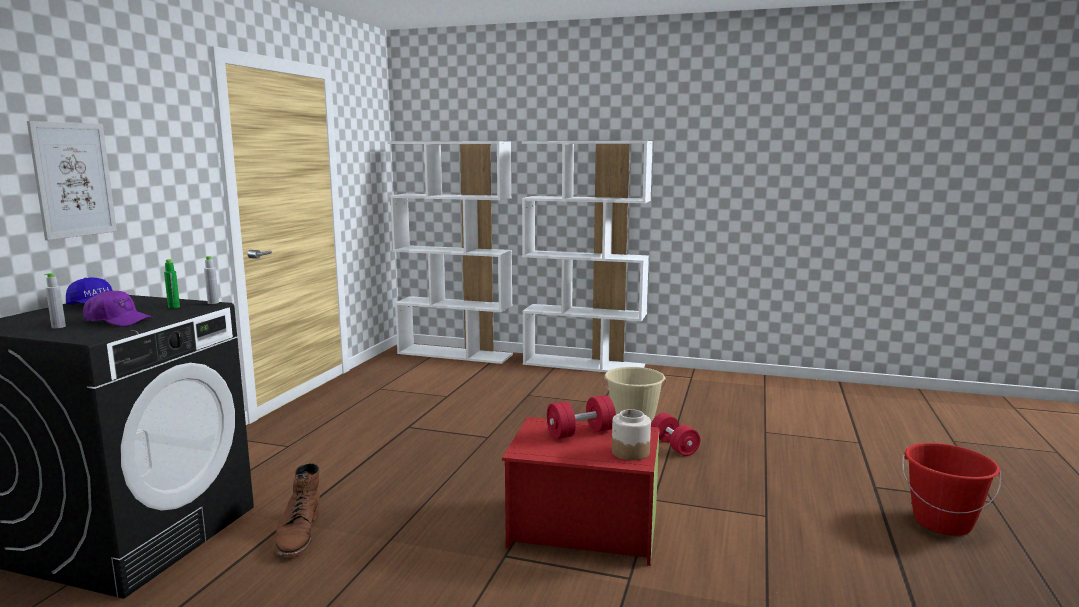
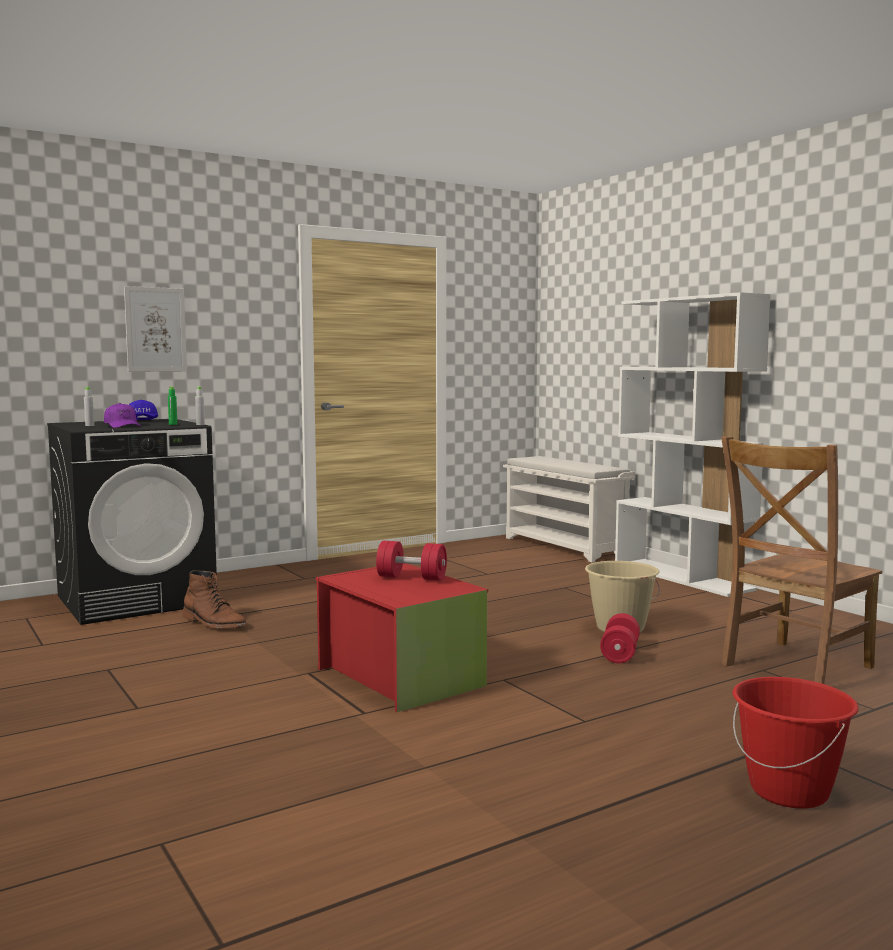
camera: 40 degrees right, 5 degrees down
brown boot [273,463,320,557] -> brown boot turned 90 degrees counterclockwise [183,570,248,628]
white bookcase [388,141,513,364] -> white shoe rack [503,456,635,562]
jar [612,409,651,460] -> none
none -> brown chair [721,437,882,684]

